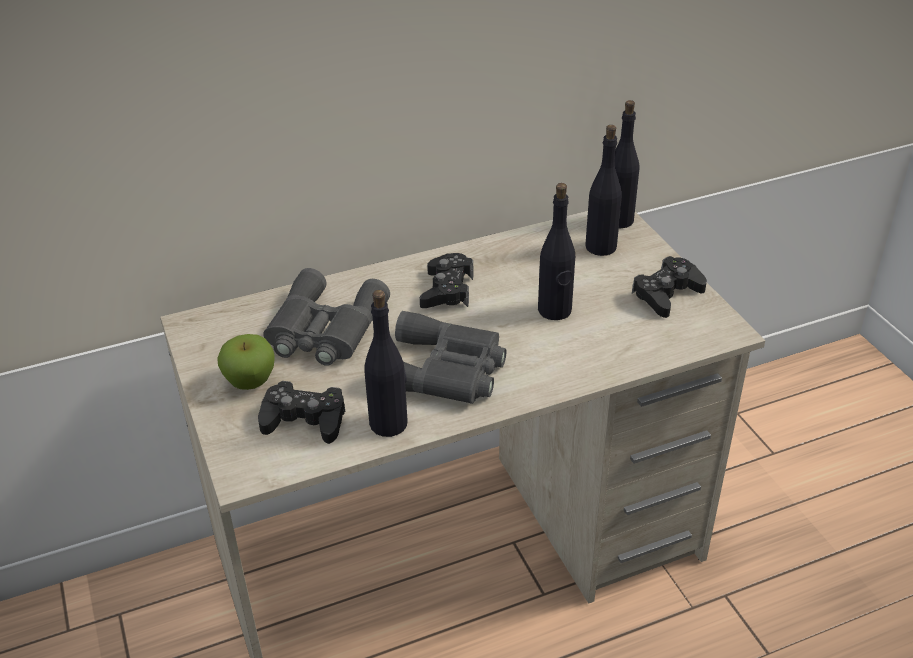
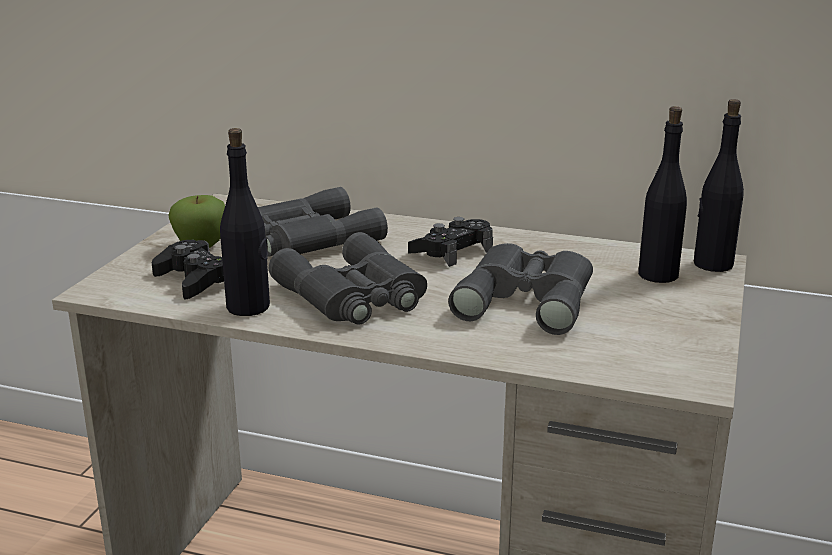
camera: 40 degrees right, 15 degrees down
black bottle [538,183,575,320] -> grey binoculars [448,243,593,335]
black game controller [632,256,707,318] -> none

